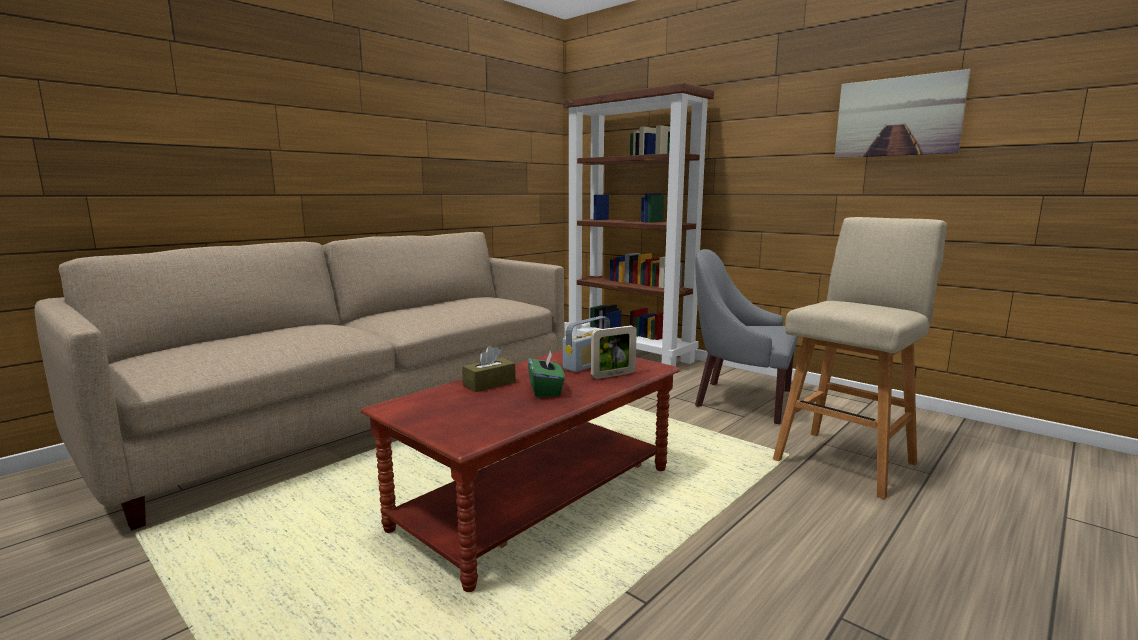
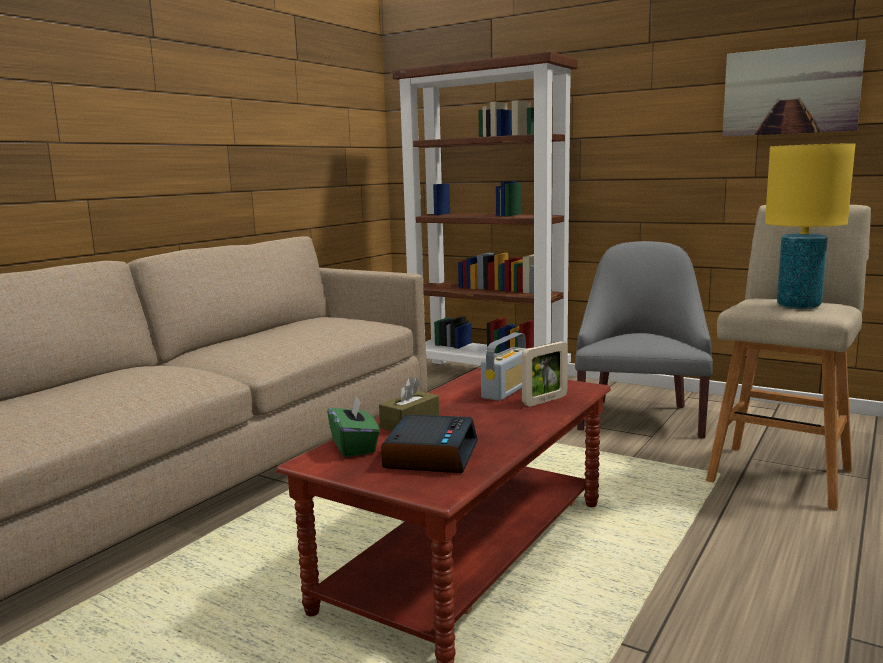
camera: 10 degrees left, 0 degrees up
green tissue box [528,352,565,397] -> green tissue box moved to [327,395,380,457]
grey armchair [695,249,798,424] -> grey armchair turned 90 degrees clockwise [575,241,713,438]
none -> alarm clock [381,414,478,473]
none -> yellow table lamp [765,143,855,309]

